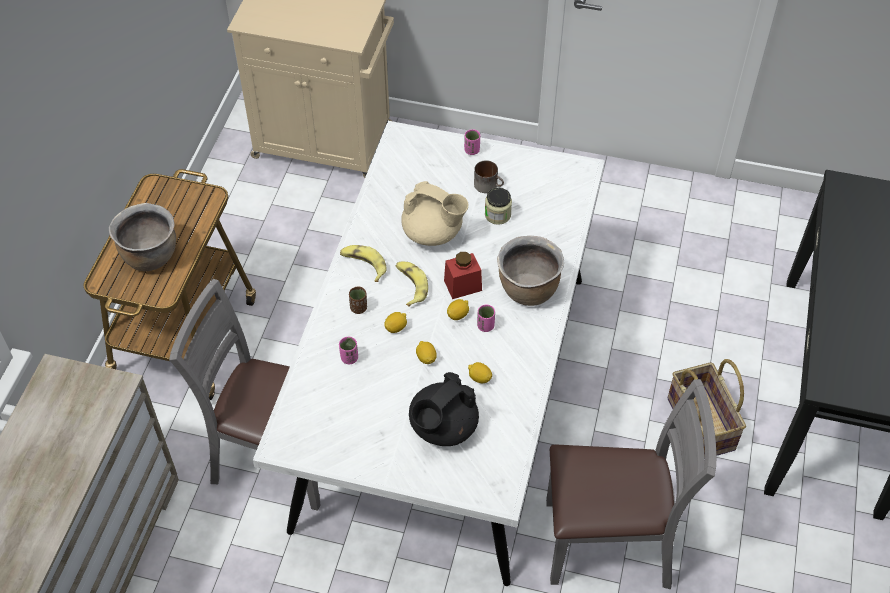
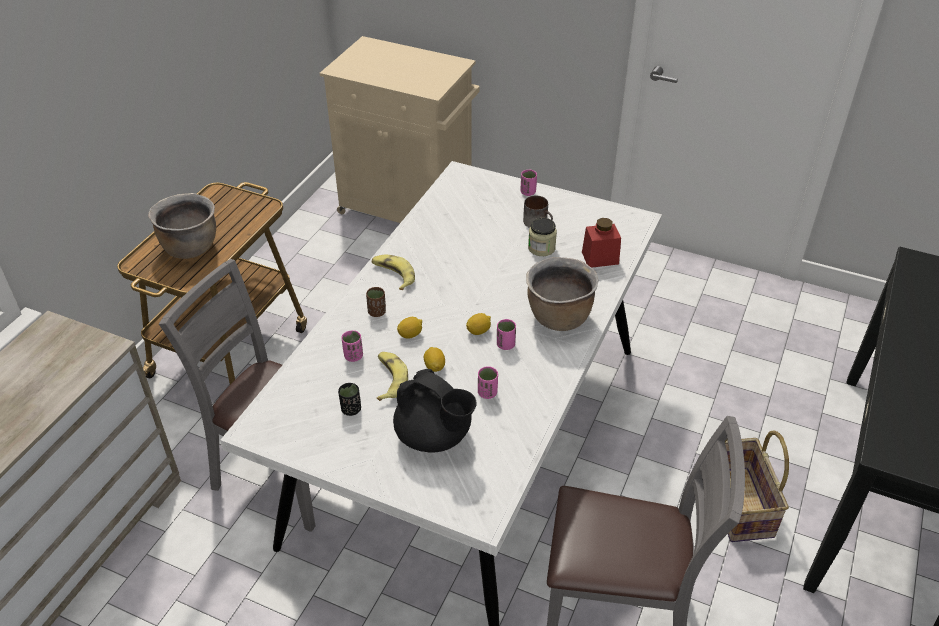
camera: 10 degrees right, 10 degrees down
banana [396,261,428,307] -> banana moved to [377,352,408,401]
beige teapot [401,181,469,246] -> none
black teapot [409,372,479,446] -> black teapot turned 105 degrees counterclockwise [393,369,477,453]
red jar [444,252,482,299] -> red jar moved to [582,218,621,268]
lemon [468,362,492,383] -> pink cup [478,366,498,399]
none -> black cup [338,383,361,416]

